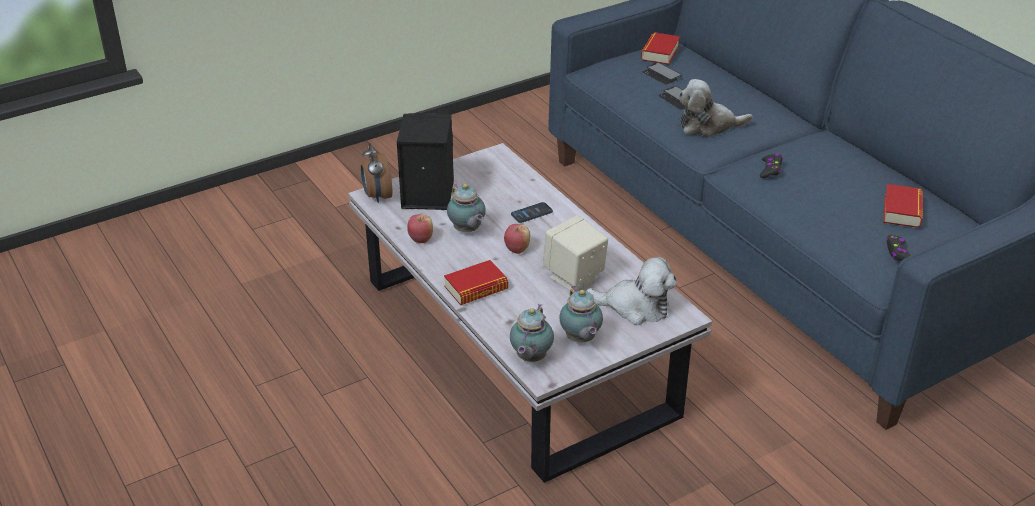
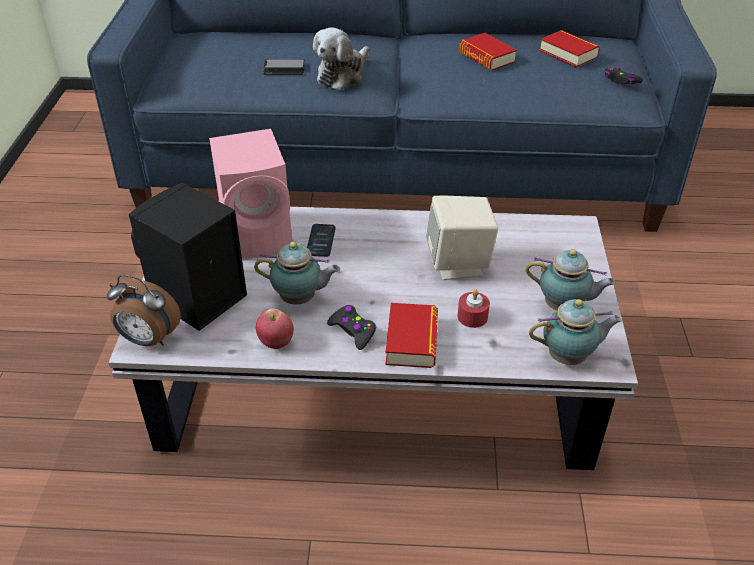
camera: 55 degrees left, 5 degrees up
apple [504,224,530,254] -> none
teapot [510,304,554,362] -> teapot turned 60 degrees counterclockwise [529,299,622,365]
plush toy [586,257,677,325] -> none
book [641,32,680,65] -> book moved to [459,33,517,71]
phone [643,62,682,85] -> none
black game controller [760,153,783,178] -> black game controller moved to [327,305,377,350]
none -> pink speaker [209,129,292,259]
none -> red candle [458,289,490,328]

